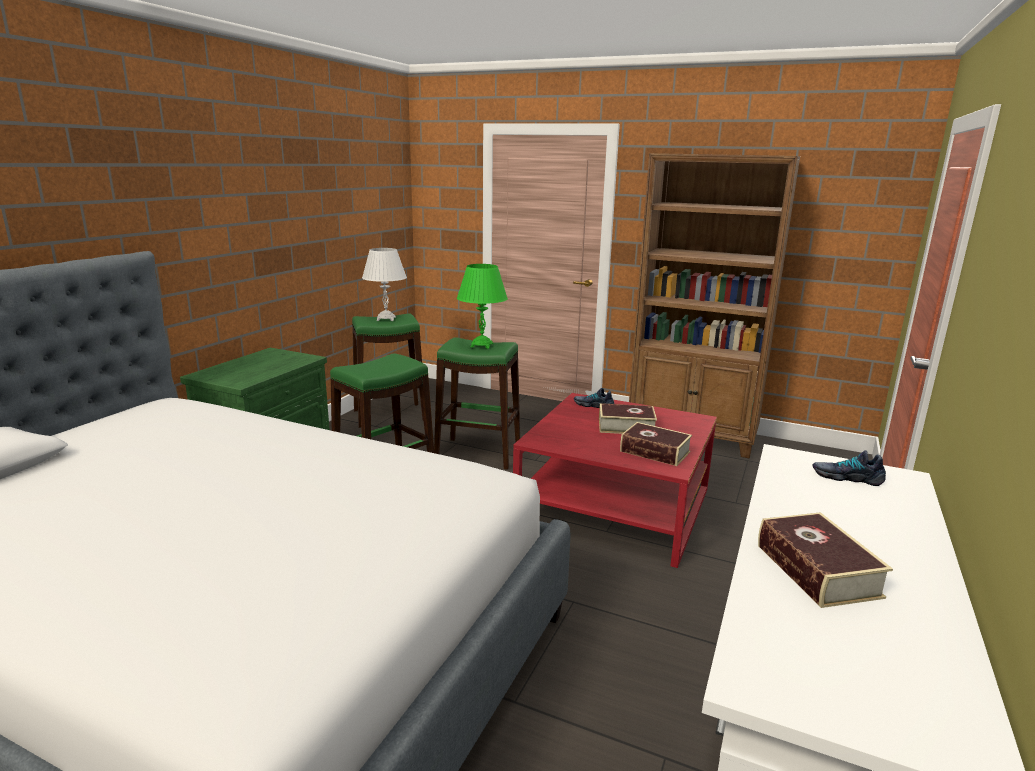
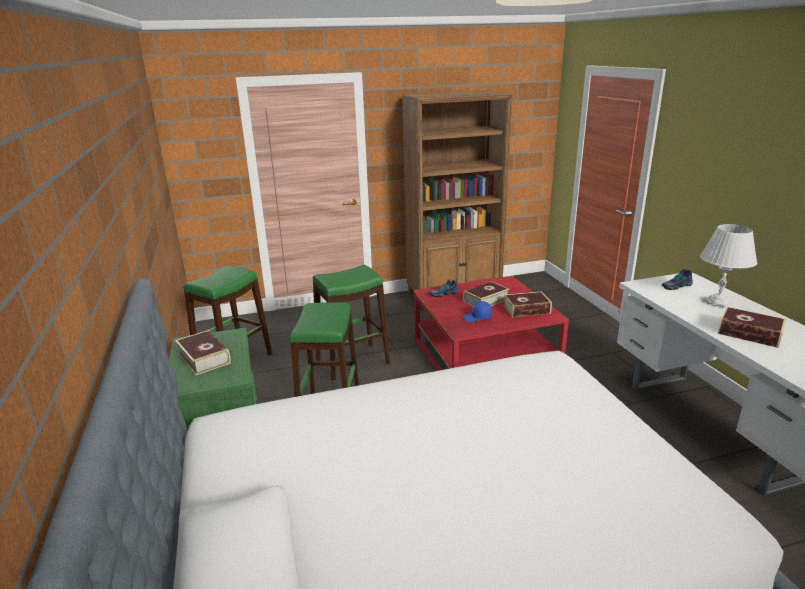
camera: 40 degrees left, 5 degrees up
white table lamp [362,248,407,321] -> white table lamp moved to [700,224,757,309]
green table lamp [457,264,508,349] -> none
none -> book [175,330,231,376]
none -> blue cap [462,301,492,322]

